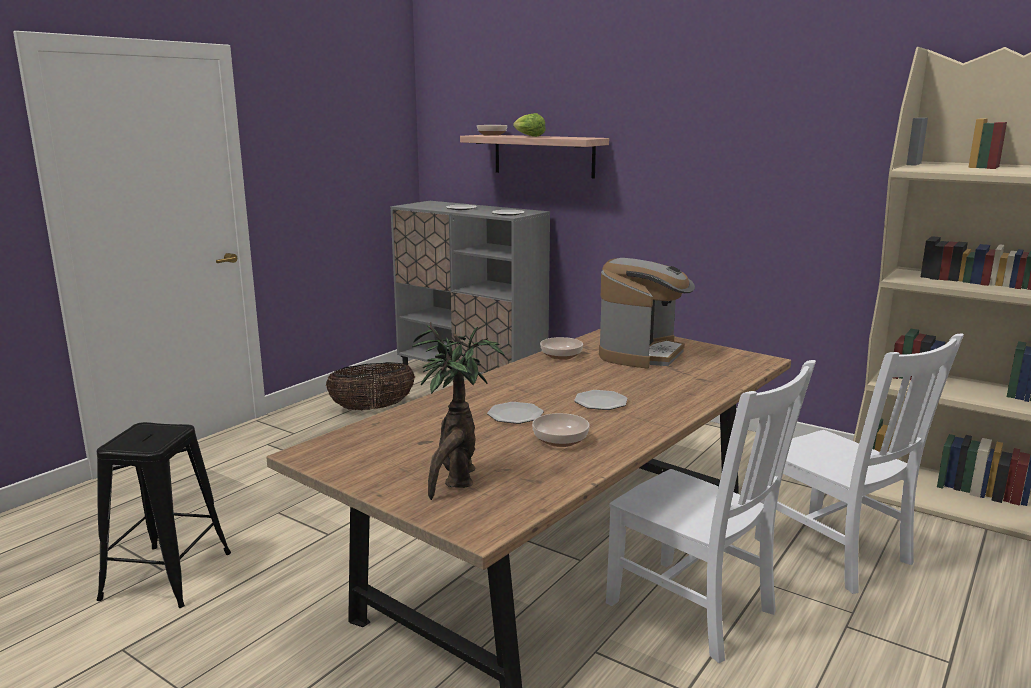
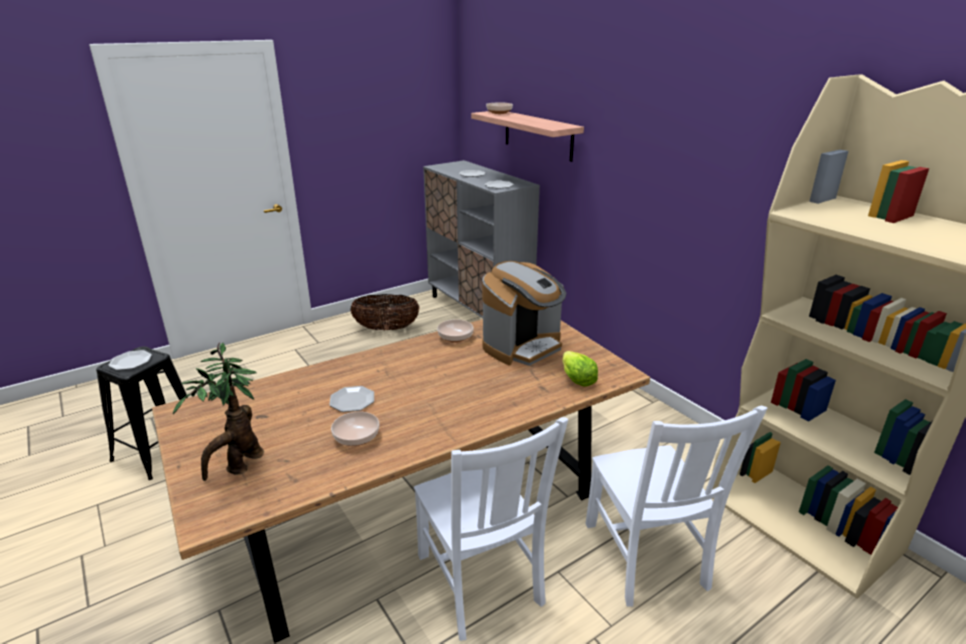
camera: 20 degrees right, 10 degrees up
lettuce [513,113,546,137] -> lettuce moved to [563,351,598,387]
plate [574,390,628,410] -> plate moved to [108,350,152,370]

